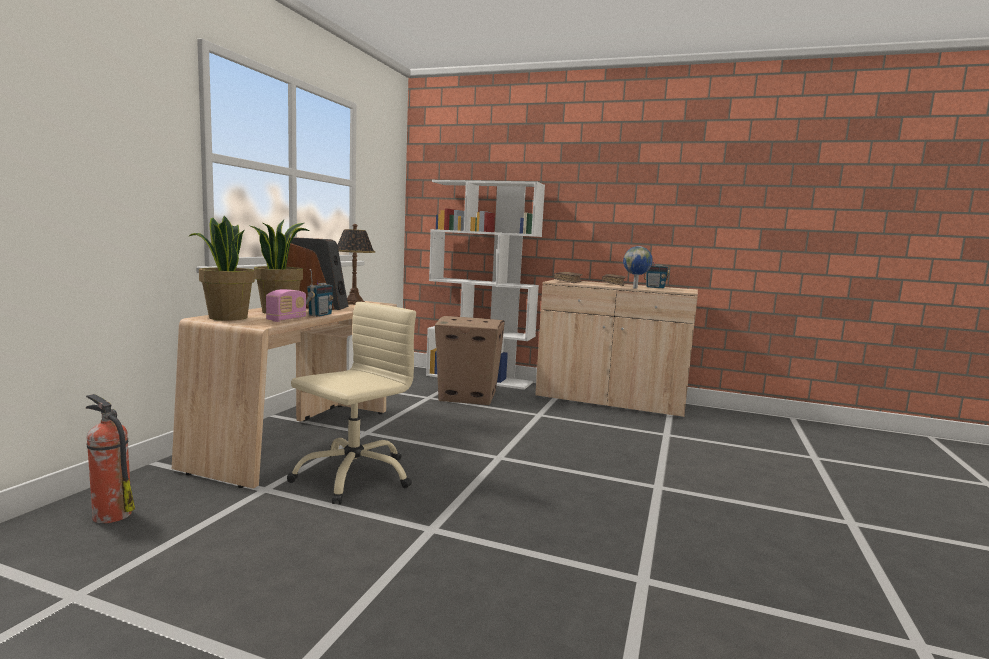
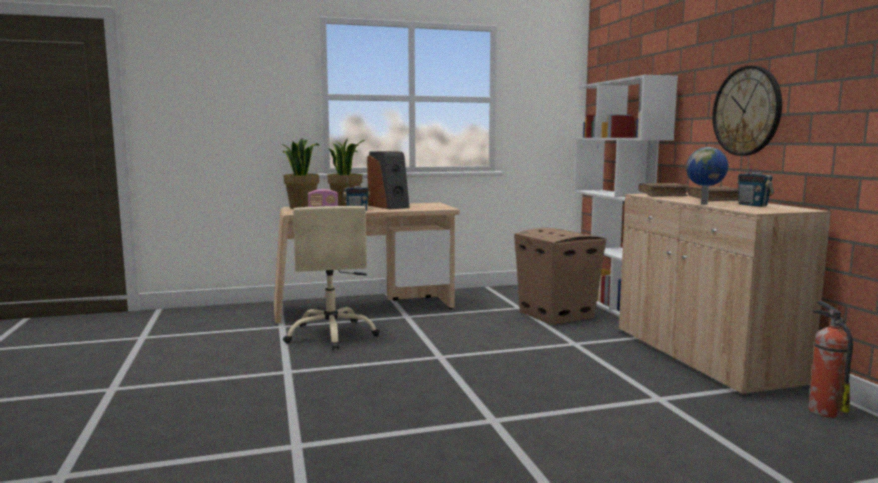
camera: 55 degrees right, 0 degrees up
fire extinguisher [86,394,135,524] -> fire extinguisher moved to [808,301,853,418]
beige office chair [287,302,416,504] -> beige office chair turned 75 degrees clockwise [283,206,380,350]
table lamp [338,224,375,305] -> none
none -> wall clock [713,66,782,156]

